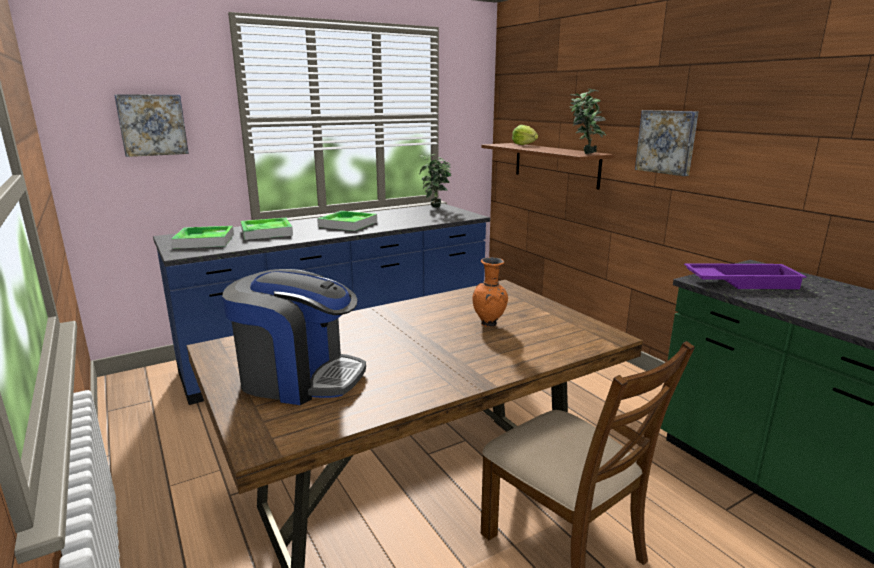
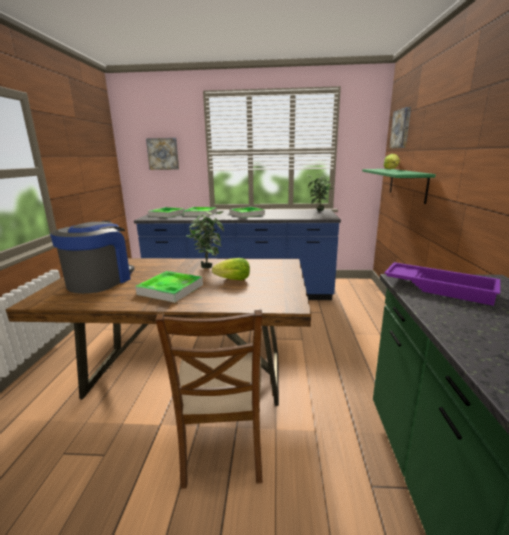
camera: 35 degrees right, 0 degrees up
coffee machine [222,269,366,405] -> coffee machine turned 120 degrees counterclockwise [50,221,134,294]
orange vase [472,257,508,327] -> lettuce [212,258,250,280]
brown shelf [482,143,613,190] -> green shelf [362,169,436,204]
potted plant [569,89,606,154] -> potted plant moved to [186,211,224,268]
picture [635,110,698,176] -> picture moved to [389,107,411,149]
none -> tray [135,271,203,303]

